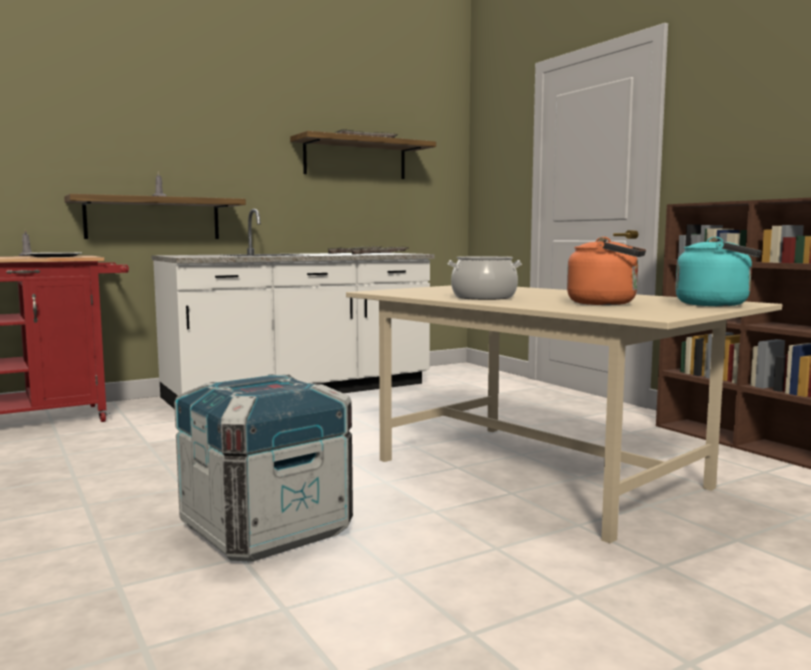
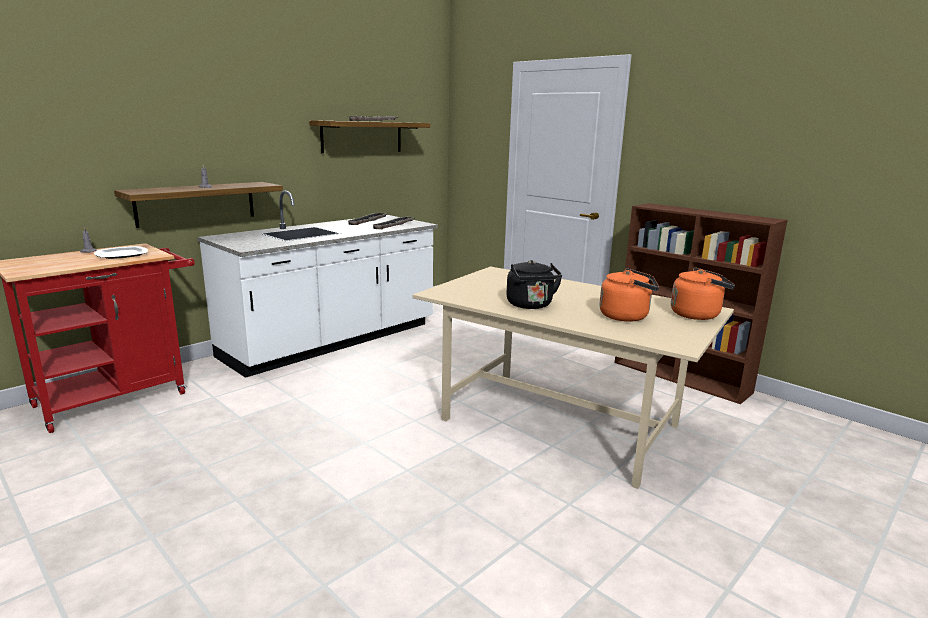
camera: 15 degrees left, 10 degrees up
crate [174,374,353,562] -> none
cooking pot [448,256,522,300] -> black kettle [506,260,563,309]
turquoise kettle [675,237,762,306] -> orange kettle [671,267,735,320]

